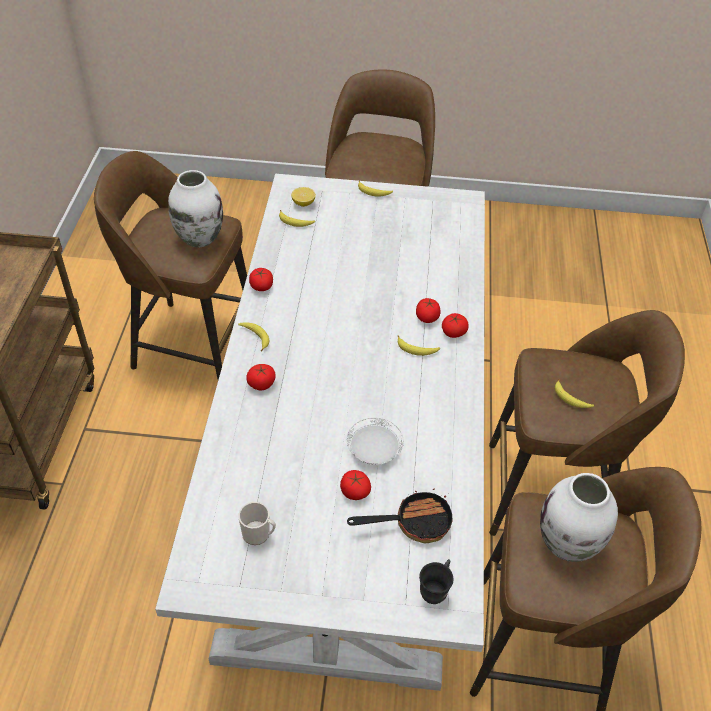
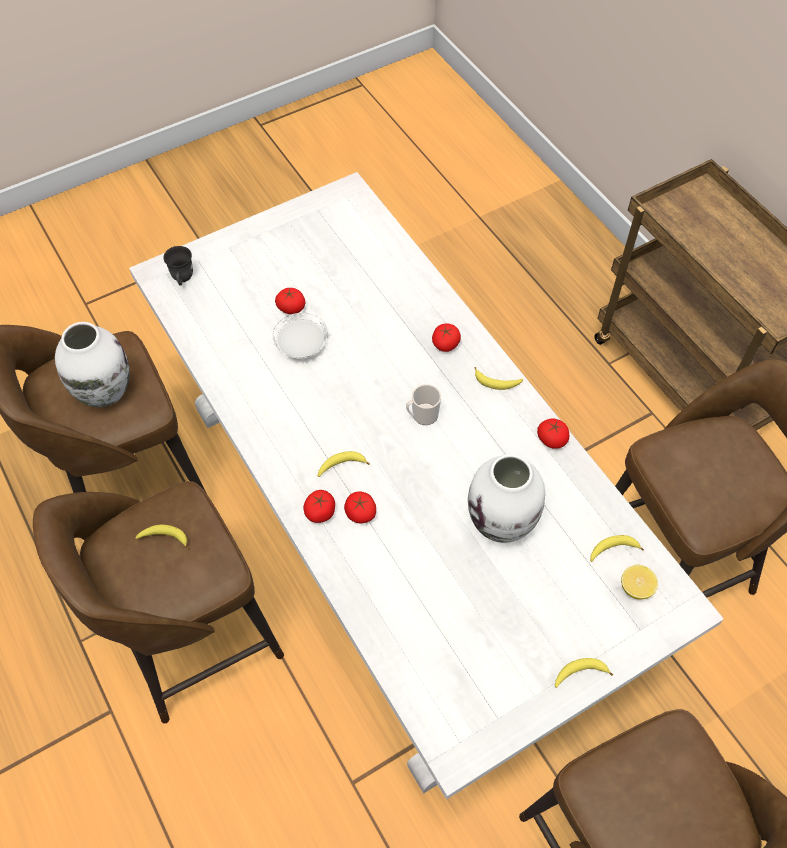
camera: 145 degrees right, 10 degrees up
white vase [168,170,223,248] -> white vase moved to [468,454,545,543]
mug [238,502,276,545] -> mug moved to [406,384,441,425]
frying pan [347,488,453,543] -> none

